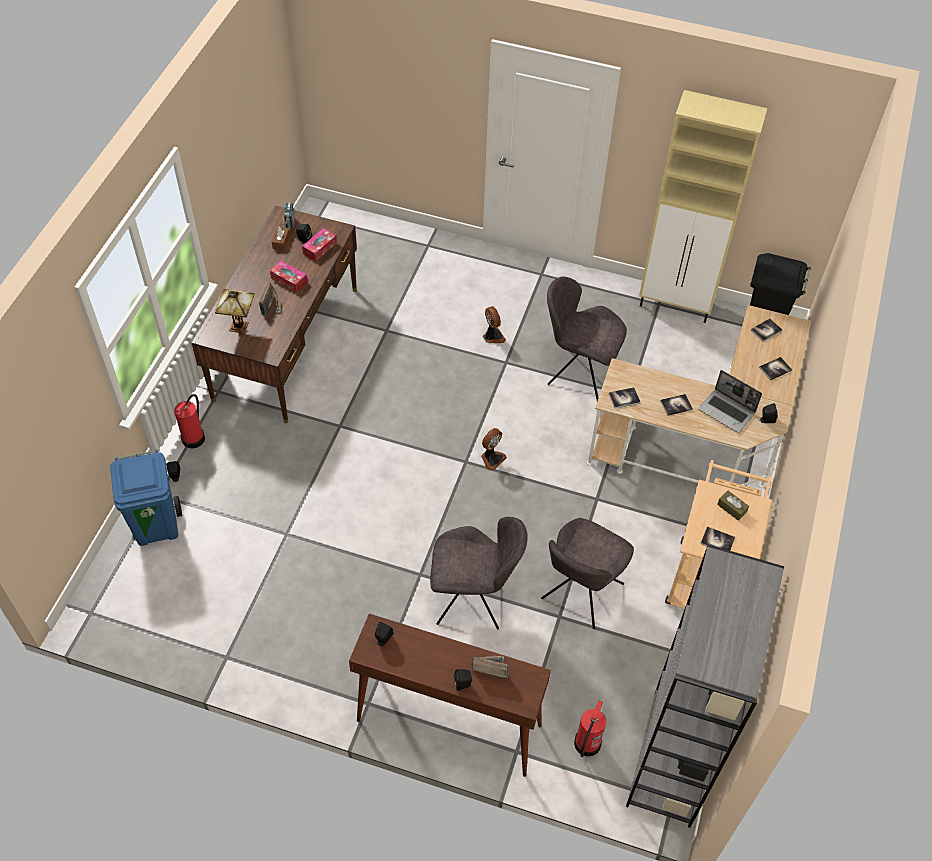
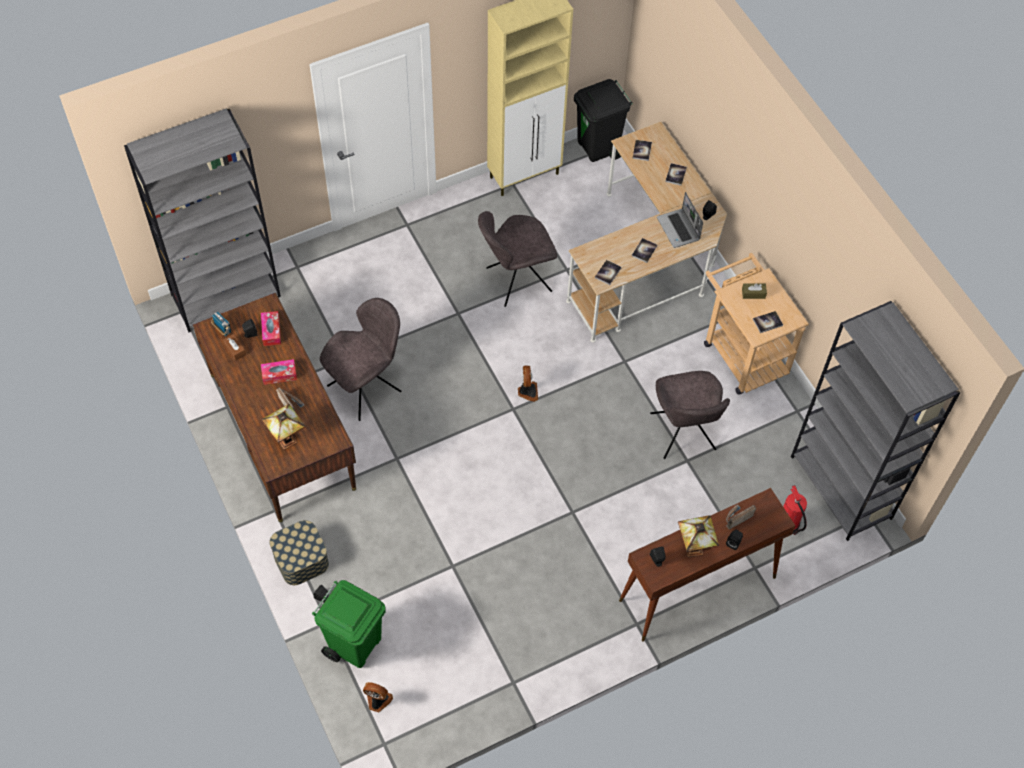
camera: 45 degrees left, 5 degrees up
blue trash can [110,450,182,546] -> green trash can [312,580,386,668]
fire extinguisher [174,394,205,449] -> storage box [269,520,329,585]
grey chair [430,517,527,630] -> grey chair moved to [320,298,401,421]
fan [483,306,506,343] -> fan moved to [363,682,393,712]
laptop [698,370,762,433] -> laptop turned 75 degrees clockwise [657,192,703,248]
none -> grey bookcase [124,108,281,332]
none -> table lamp [678,515,719,557]

